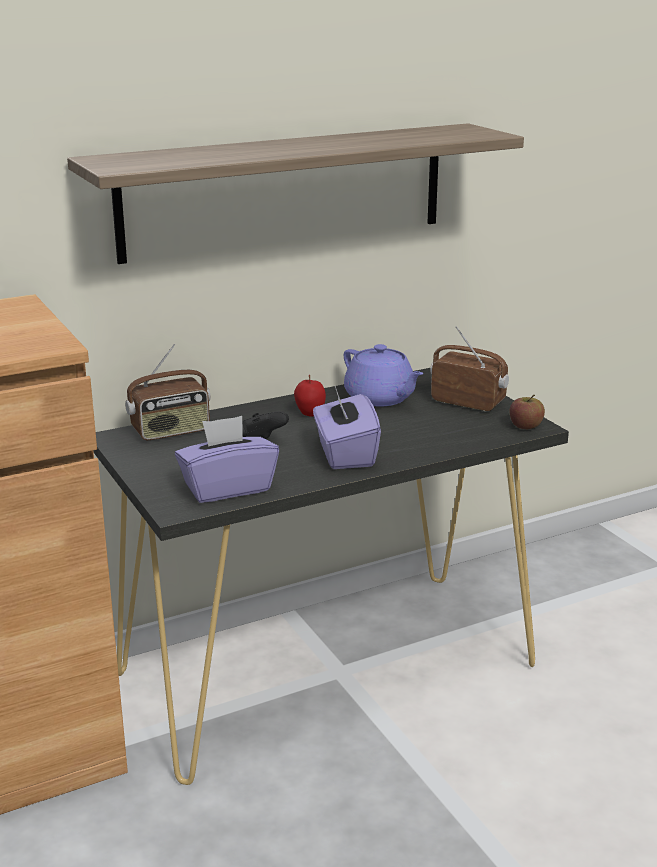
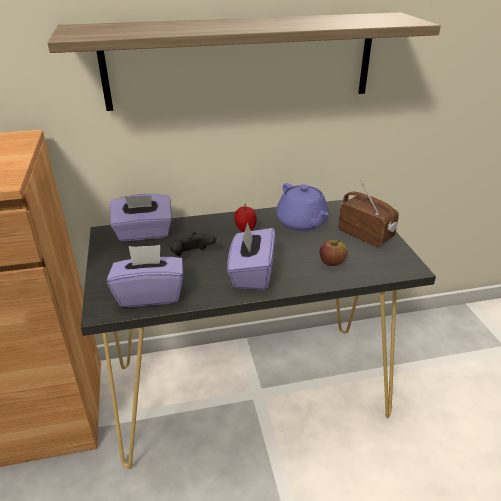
camera: 15 degrees right, 10 degrees up
radio [125,344,211,440] -> purple tissue box [110,194,172,241]
apple [510,395,545,429] -> apple moved to [319,240,347,266]

